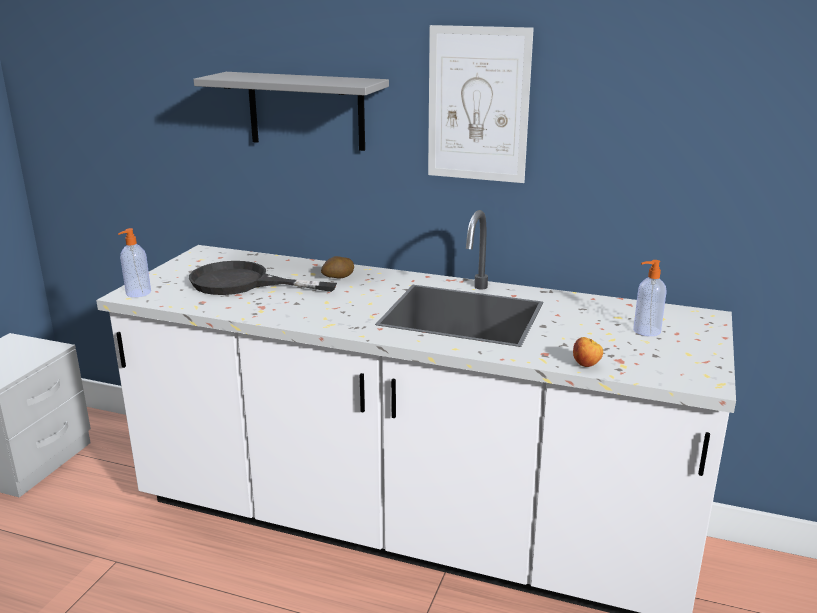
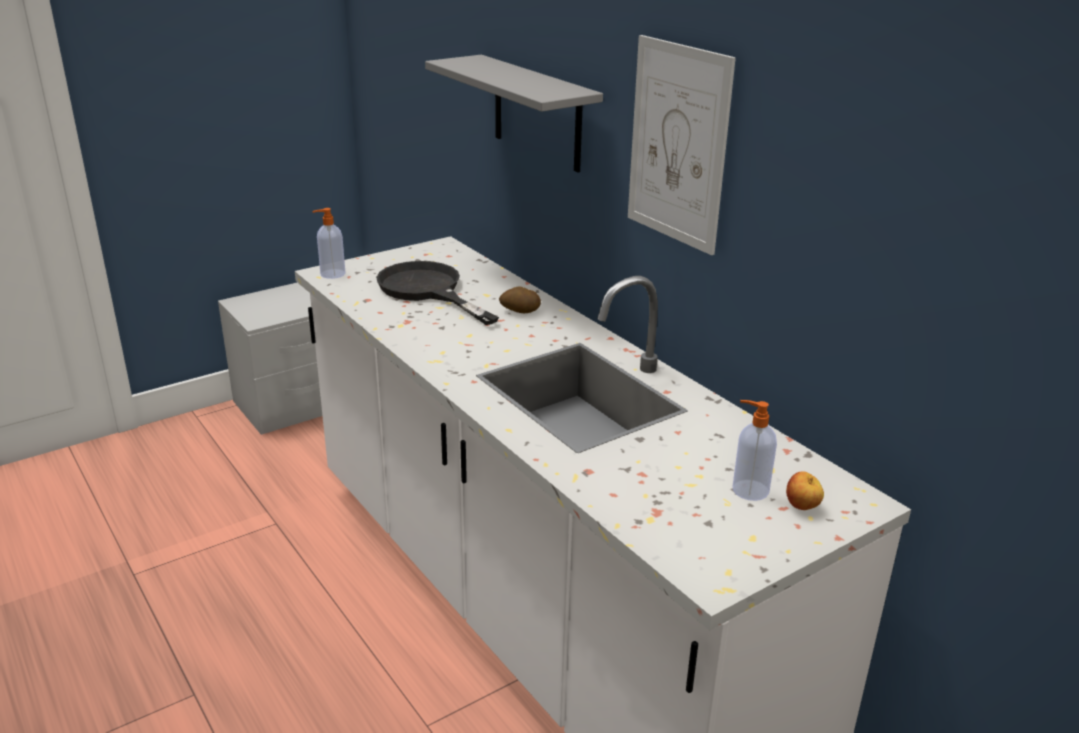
camera: 35 degrees right, 5 degrees up
apple [573,337,603,367] -> apple moved to [786,471,824,510]

